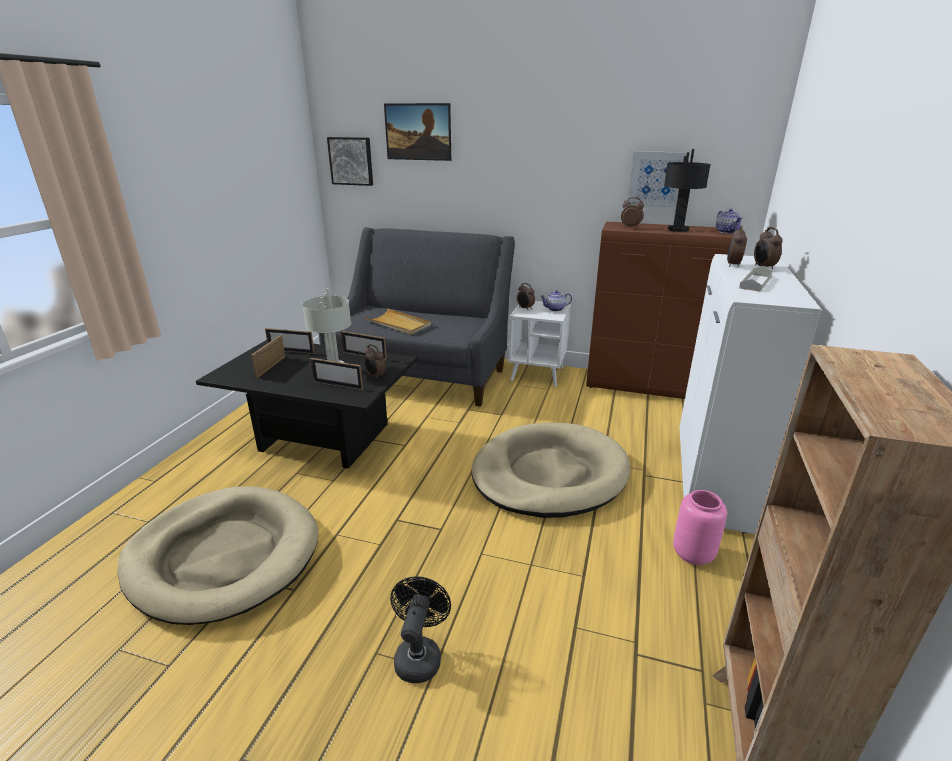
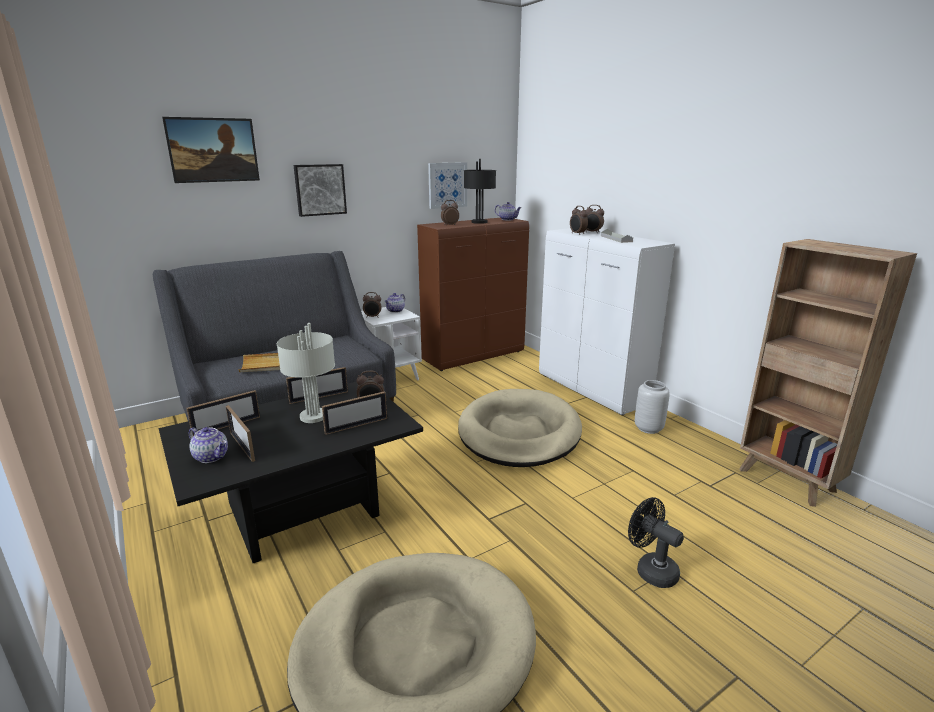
camera: 50 degrees left, 5 degrees down
picture [327,137,373,186] -> picture moved to [294,164,347,217]
pink vase [673,490,727,565] -> grey vase [635,380,670,434]
none -> teapot [189,427,228,463]

